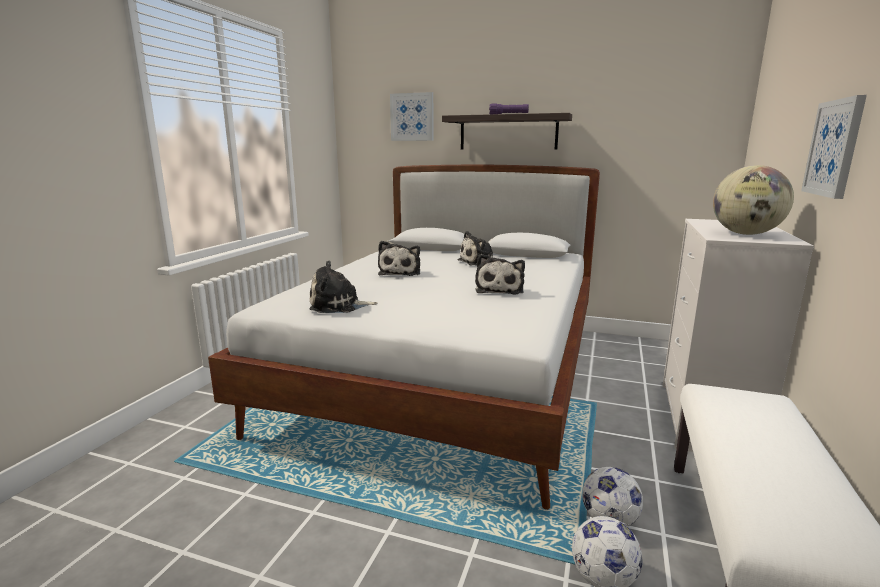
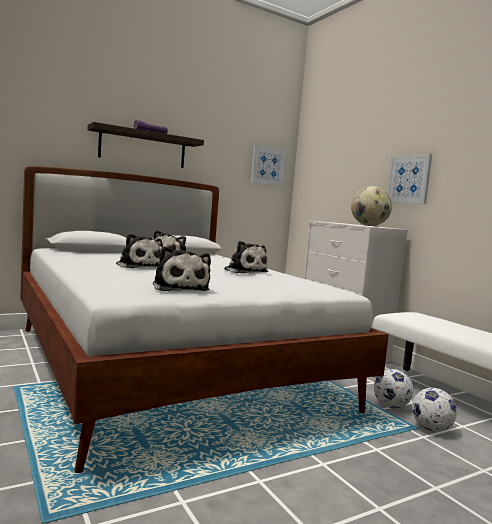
camera: 50 degrees left, 10 degrees down
plush toy [309,260,378,313] -> plush toy turned 60 degrees counterclockwise [153,246,211,291]
picture [390,92,434,141] -> picture moved to [251,145,286,186]

